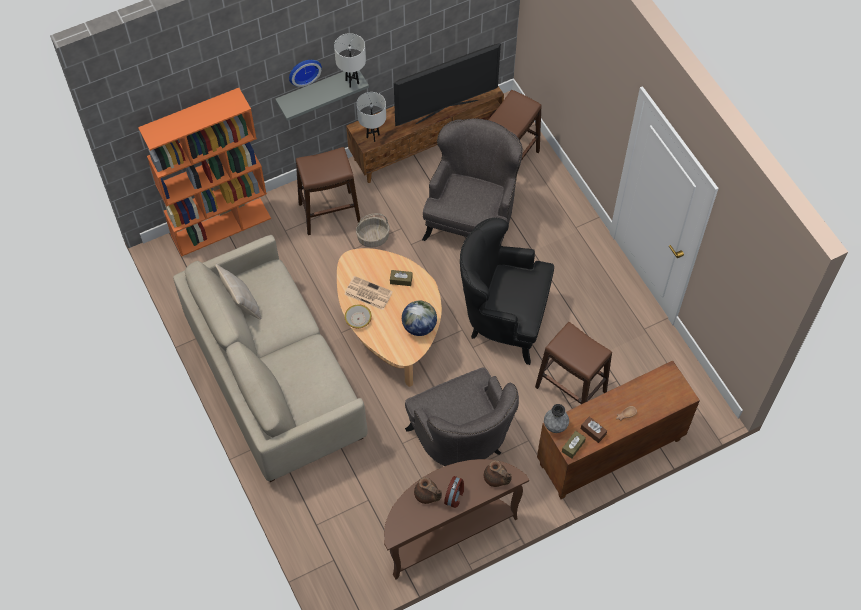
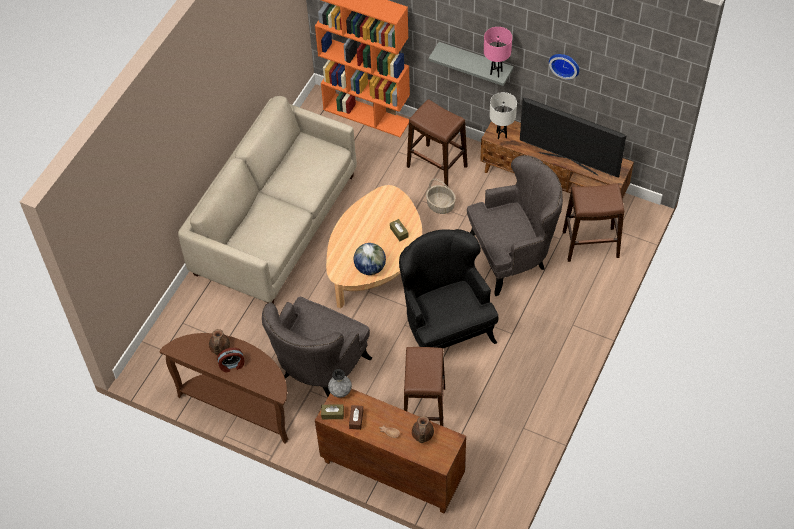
camera: 55 degrees right, 5 degrees down
beige pillow [215,264,262,320] -> none
wall clock [289,60,322,87] -> wall clock moved to [549,54,579,80]
white table lamp [334,33,366,88] -> pink table lamp [484,27,512,78]
newspaper [344,276,393,310] -> none
bowl [345,304,372,328] -> none
brown teapot [484,460,512,487] -> brown teapot moved to [412,416,434,443]

